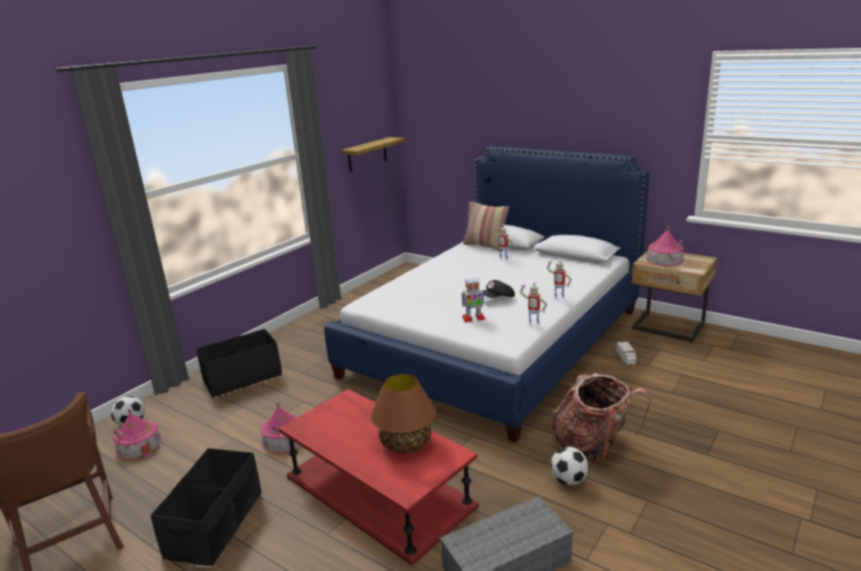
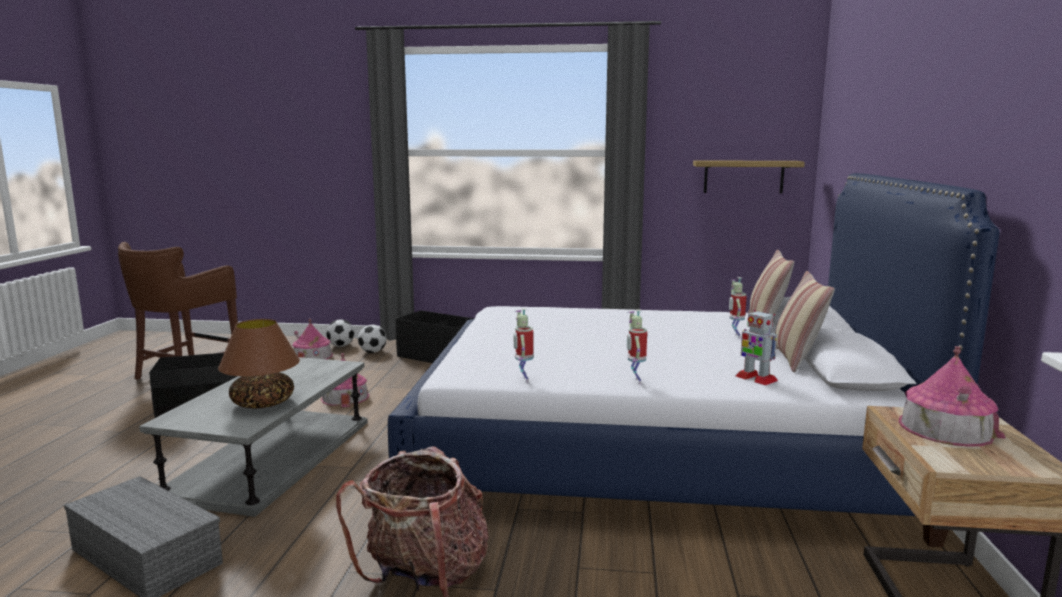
camera: 60 degrees right, 10 degrees down
red coffee table [279,389,479,566] -> grey coffee table [139,357,368,517]
toy robot [461,278,486,322] -> toy robot moved to [736,310,778,386]
black cap [484,280,515,298] -> none
football [551,447,589,485] -> football moved to [358,325,387,353]
toy truck [616,341,637,365] -> none
none -> pillow [775,271,835,373]

